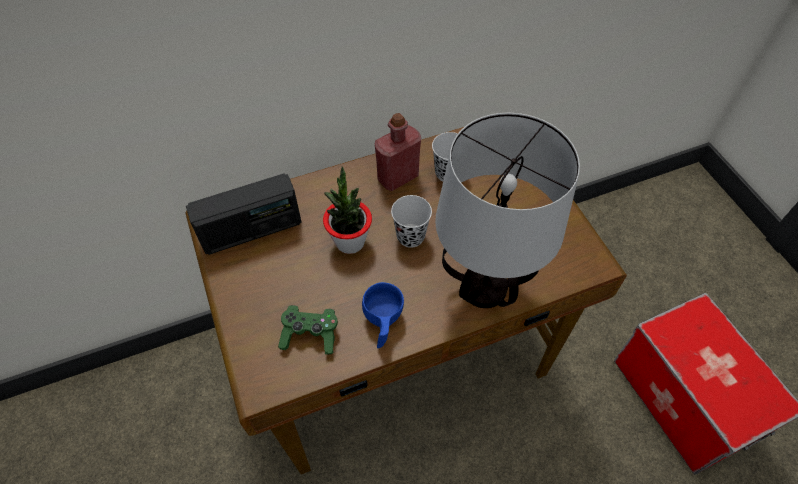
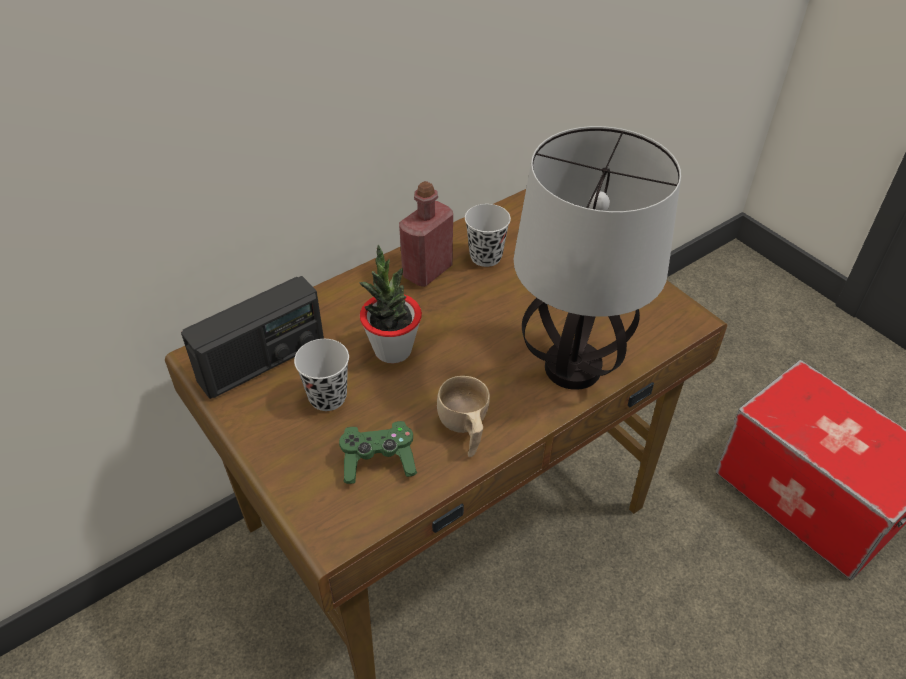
camera: 15 degrees left, 10 degrees down
blue cup [362,282,404,348] -> beige cup [437,376,490,457]
black cup [391,195,432,248] -> black cup moved to [294,339,349,411]

